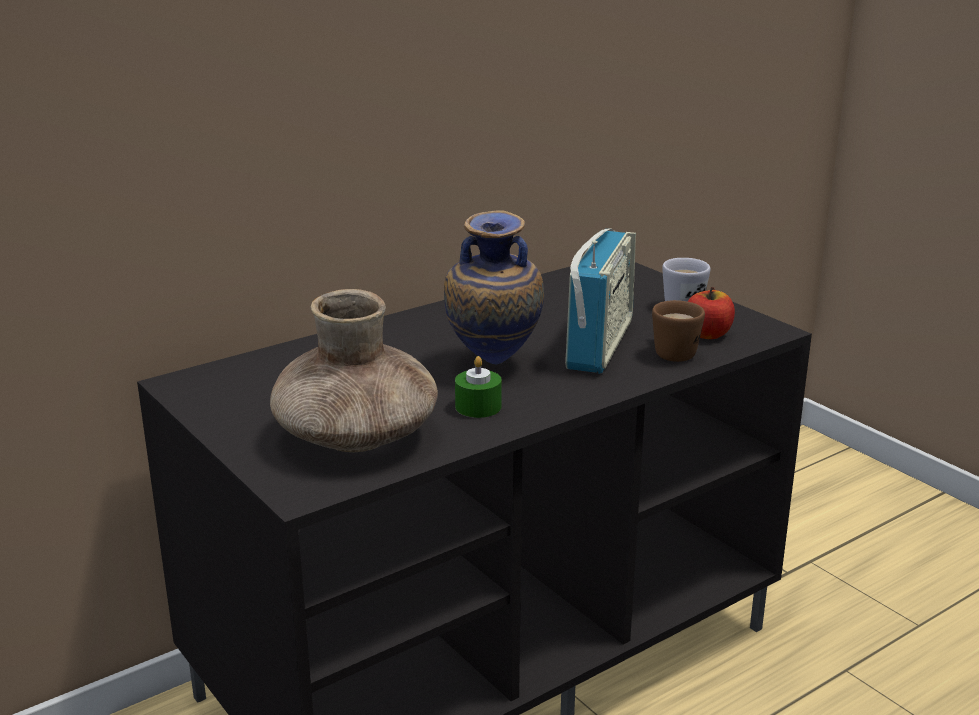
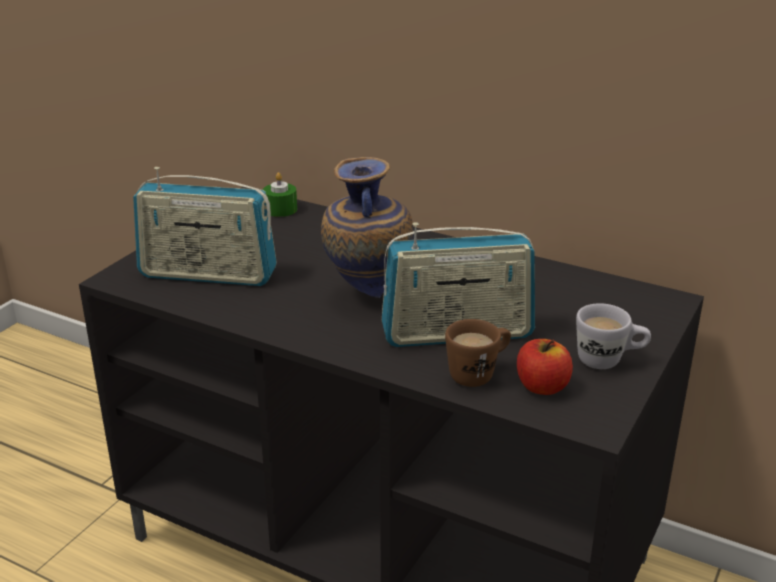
camera: 65 degrees right, 5 degrees up
brown vase [270,289,438,452] -> radio [133,167,277,286]
green candle [455,356,502,418] -> green candle moved to [263,172,297,217]

